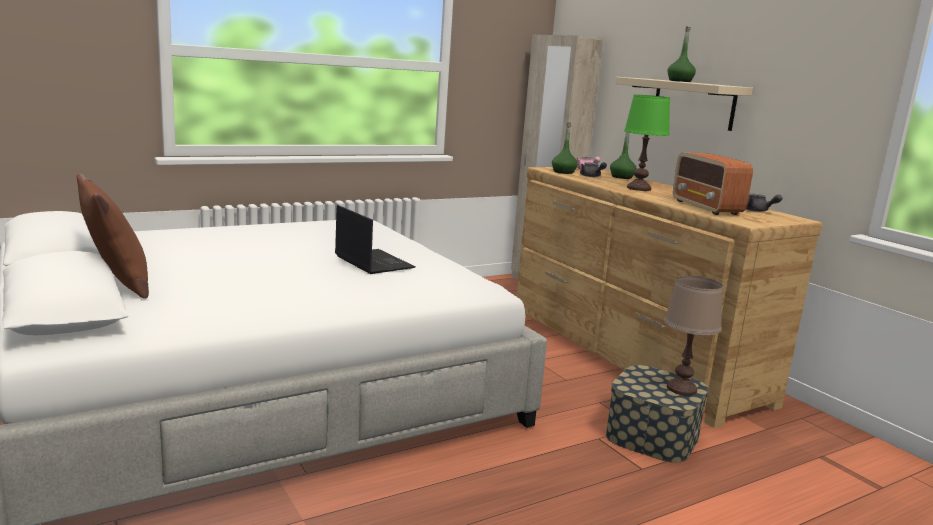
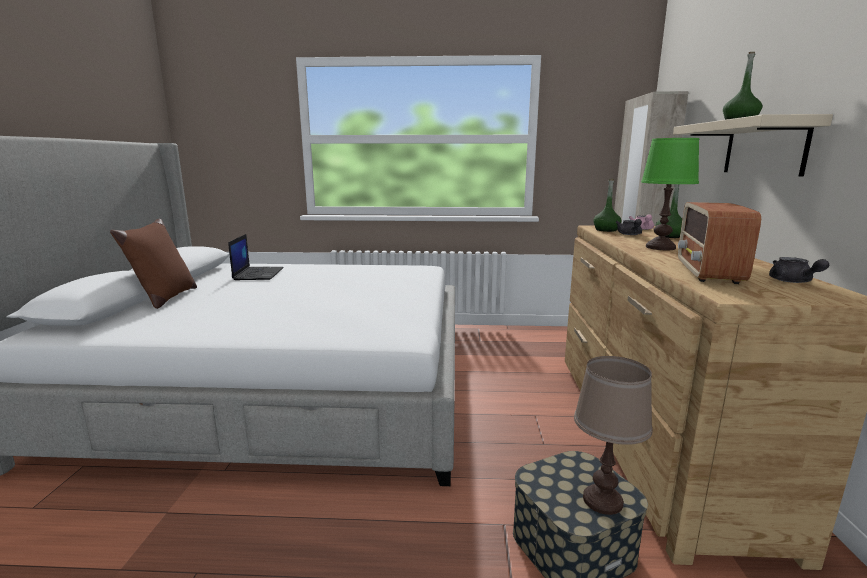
camera: 35 degrees right, 0 degrees up
laptop [335,205,416,274] -> laptop moved to [228,234,284,280]

